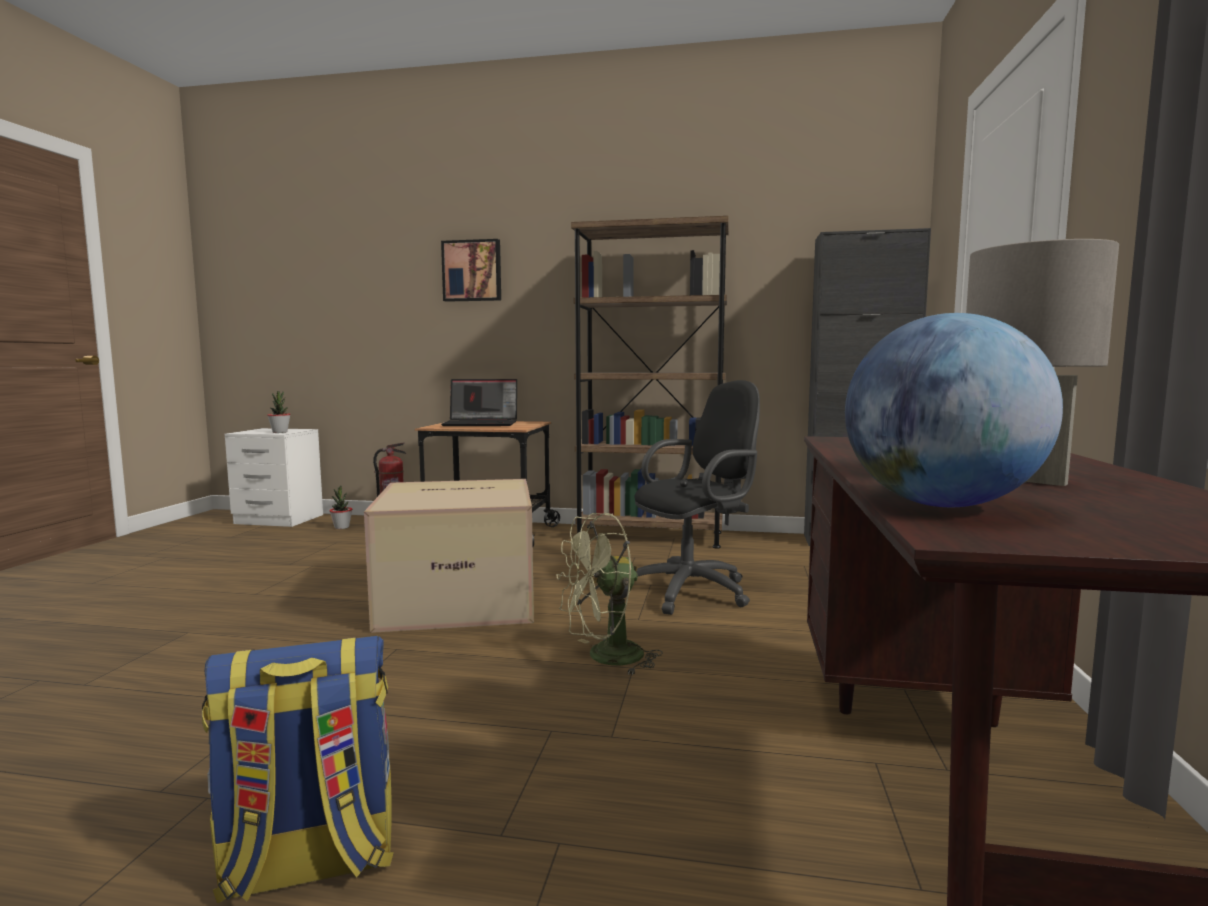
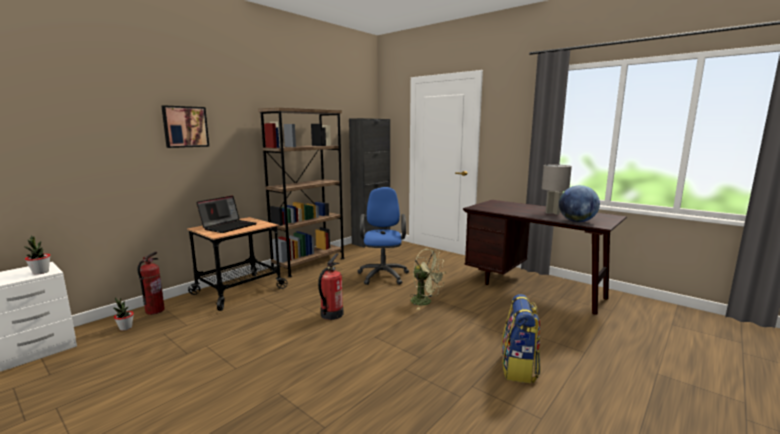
camera: 60 degrees left, 5 degrees up
cardboard box [364,479,534,633] -> fire extinguisher [318,253,343,320]
green fan [556,513,663,675] -> green fan turned 60 degrees counterclockwise [410,249,446,310]
black office chair [634,380,760,615] -> blue office chair [357,187,409,285]

